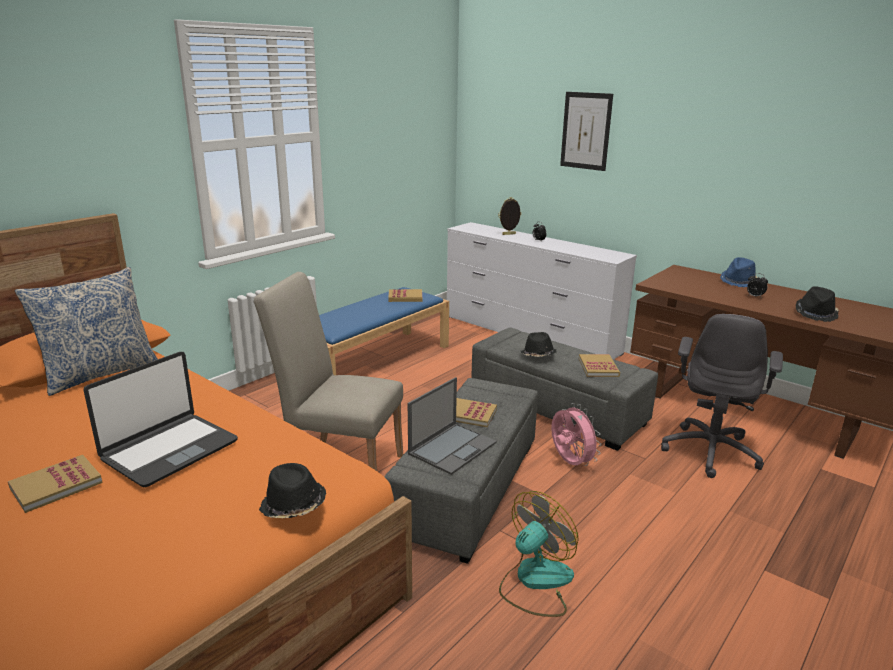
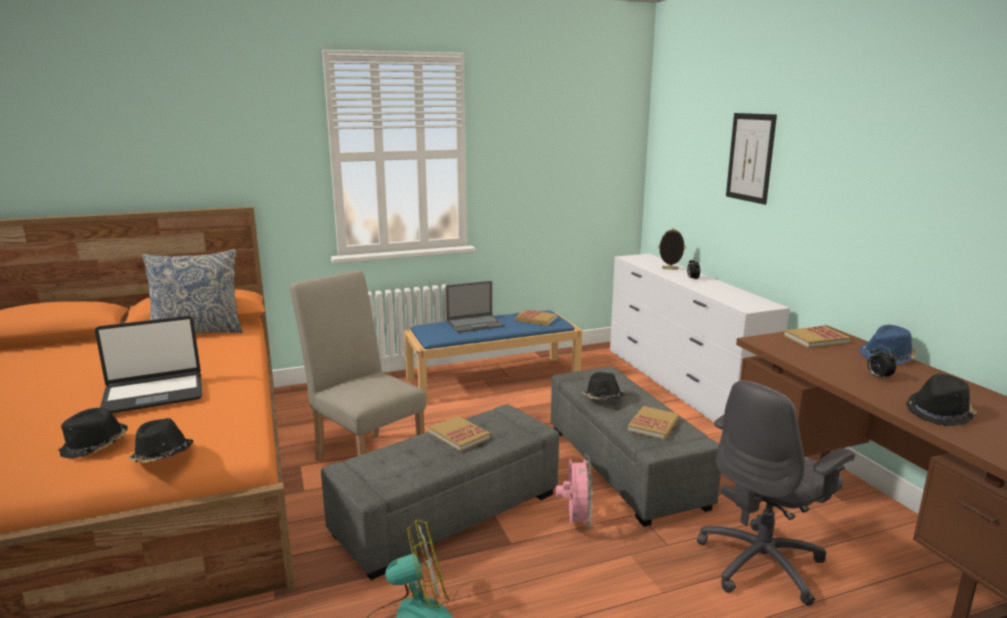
camera: 30 degrees right, 5 degrees down
book [8,455,103,513] -> book moved to [784,326,851,348]
laptop [408,377,497,475] -> laptop moved to [446,281,505,333]
none -> black hat [58,408,128,459]

